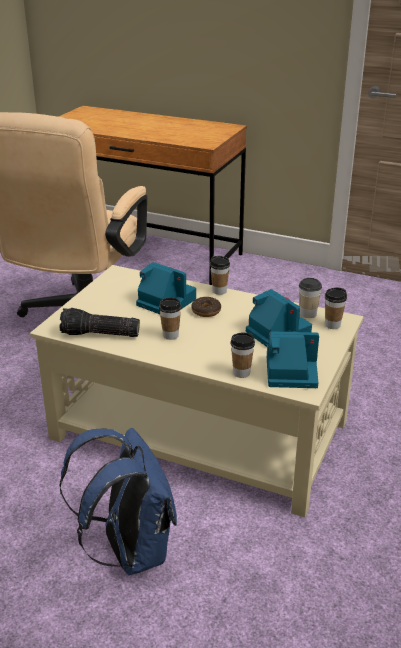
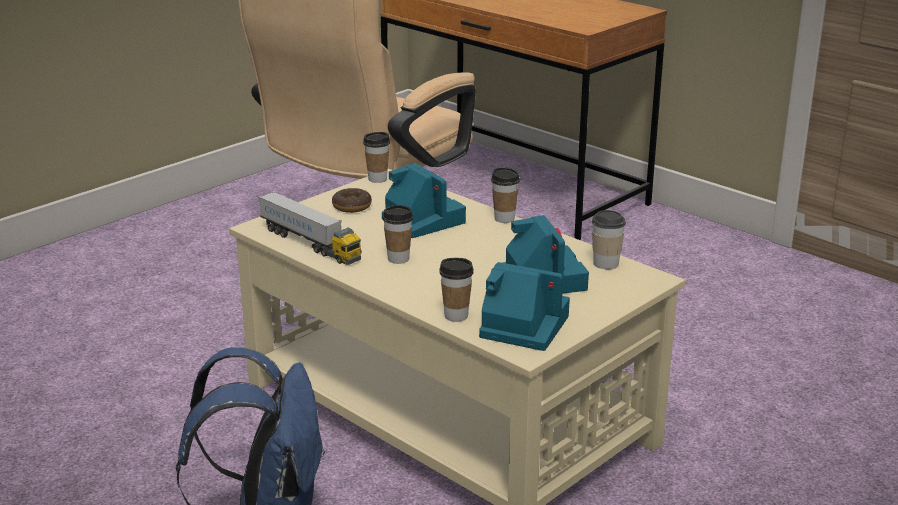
camera: 20 degrees right, 5 degrees down
flashlight [59,308,140,337] -> toy truck [258,192,362,265]
donut [191,297,221,317] -> donut moved to [332,188,372,213]
cup [325,287,347,329] -> cup moved to [363,132,390,183]

